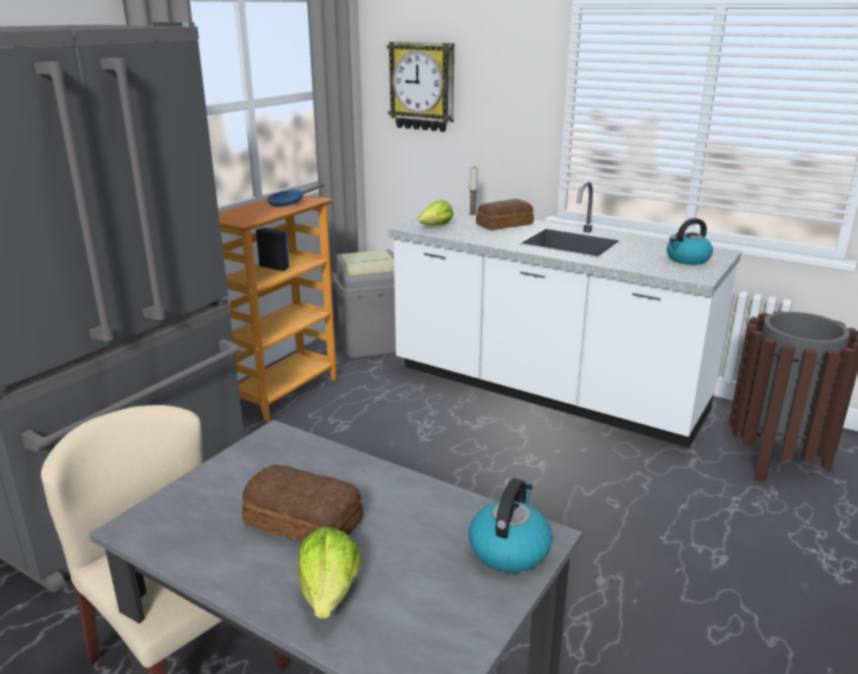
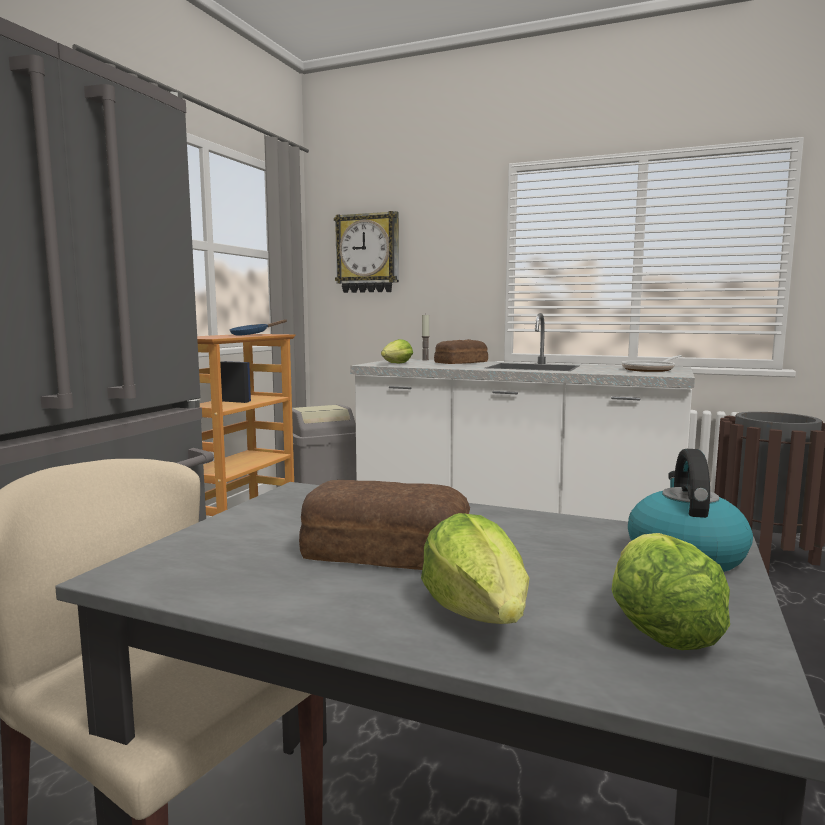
camera: 10 degrees left, 15 degrees down
kettle [667,218,713,265] -> frying pan [622,355,682,372]
none -> lettuce [612,533,730,650]

